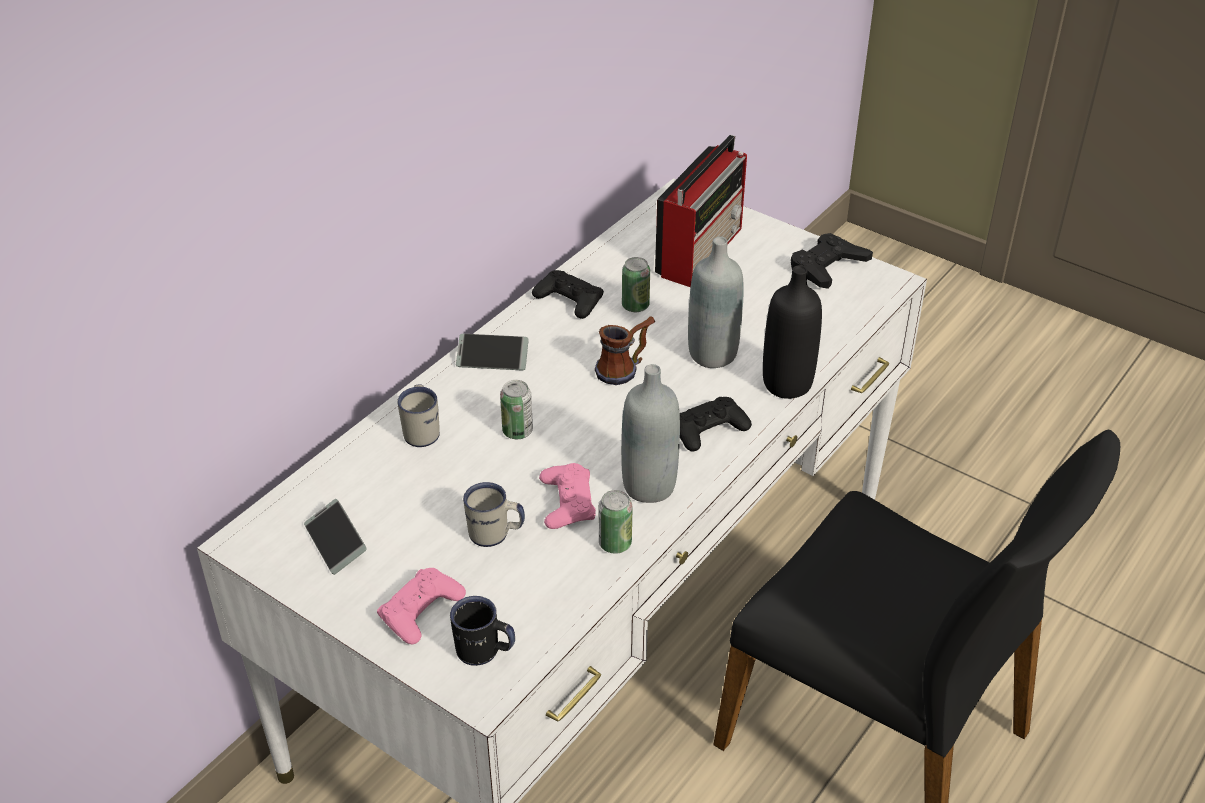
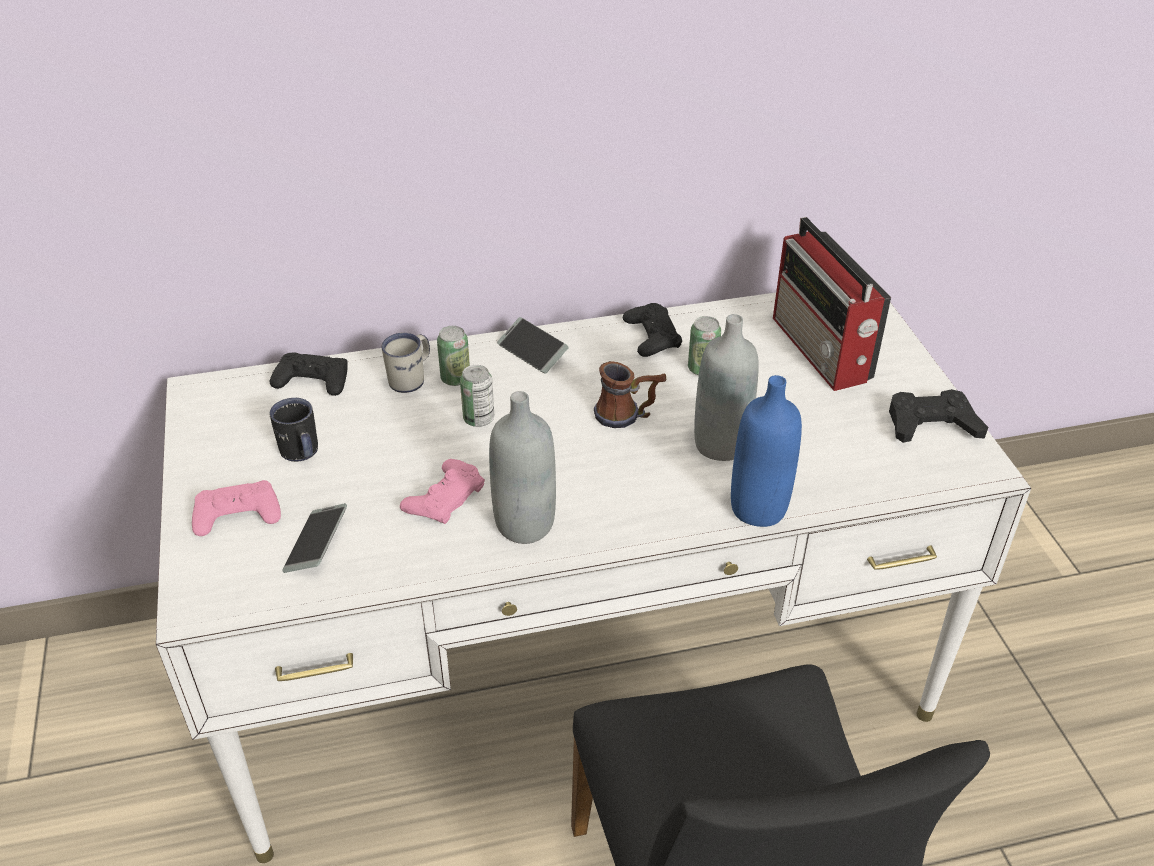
camera: 40 degrees right, 0 degrees up
phone [304,499,366,575] -> phone moved to [282,503,347,573]
black mug [450,596,515,666] -> black mug moved to [269,398,318,462]
white mug [463,482,525,547] -> none
can [599,490,633,554] -> can moved to [437,326,470,386]
radio [655,135,747,287] -> radio turned 90 degrees clockwise [773,217,891,391]
black game controller [680,397,752,451] -> black game controller moved to [270,352,348,396]
black bottle [763,265,822,399] -> blue bottle [731,375,802,527]

